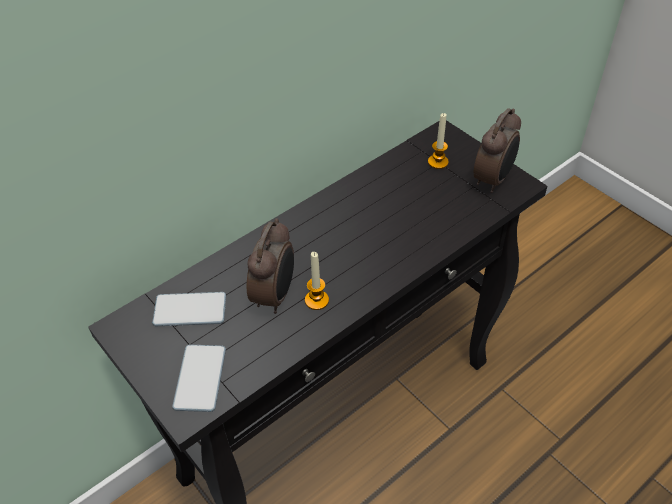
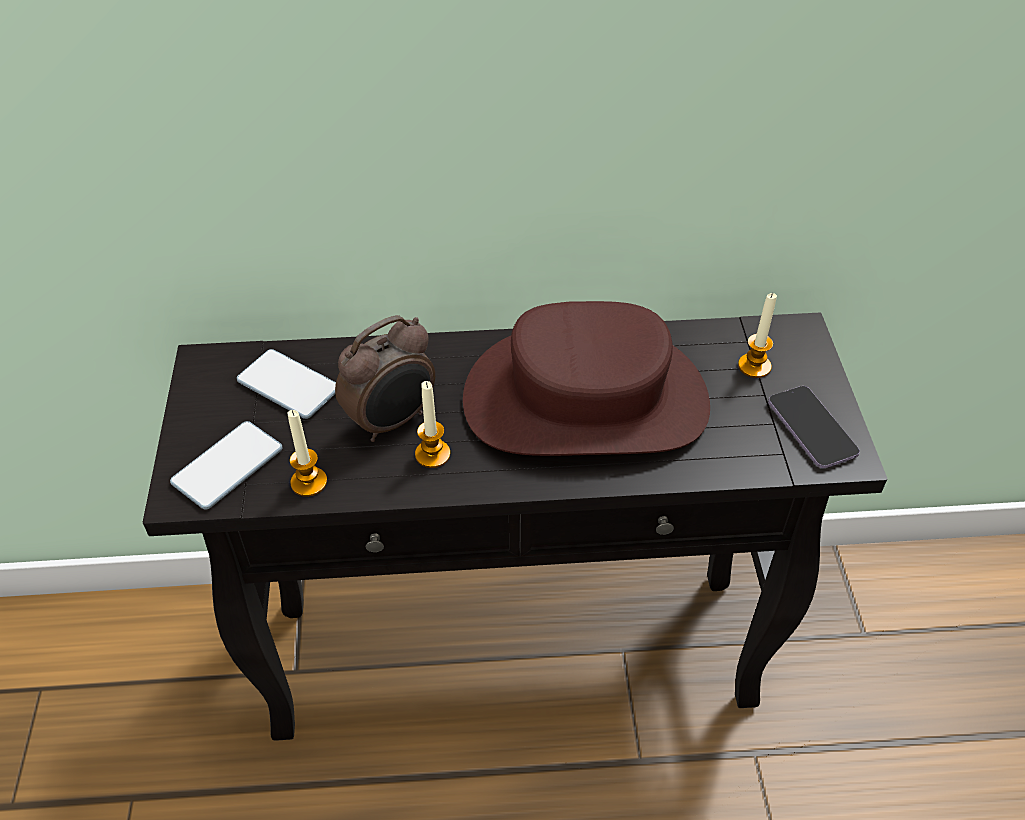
camera: 35 degrees right, 0 degrees up
alarm clock [473,108,521,193] -> phone [768,386,860,469]
none -> candle [287,410,327,497]
none -> brown hat [463,301,710,456]

